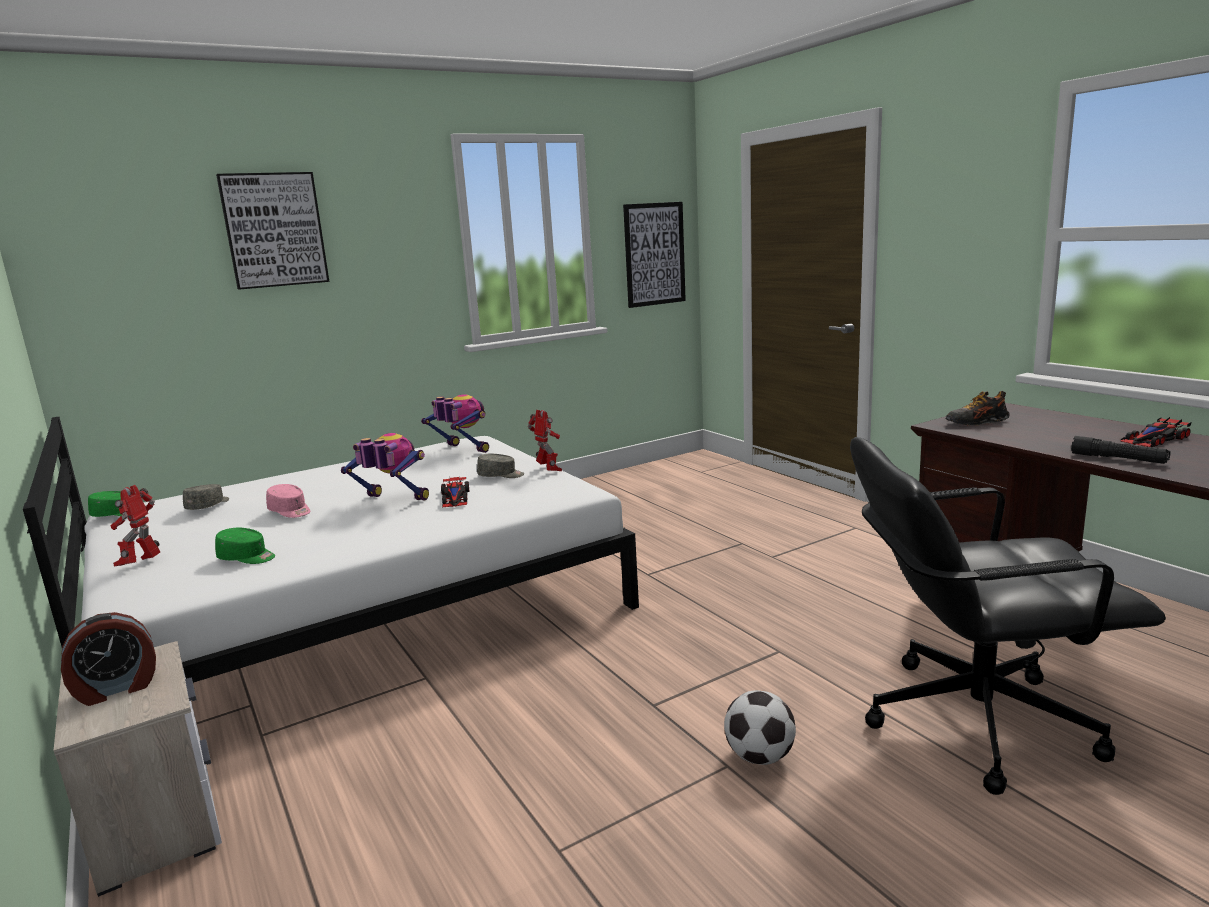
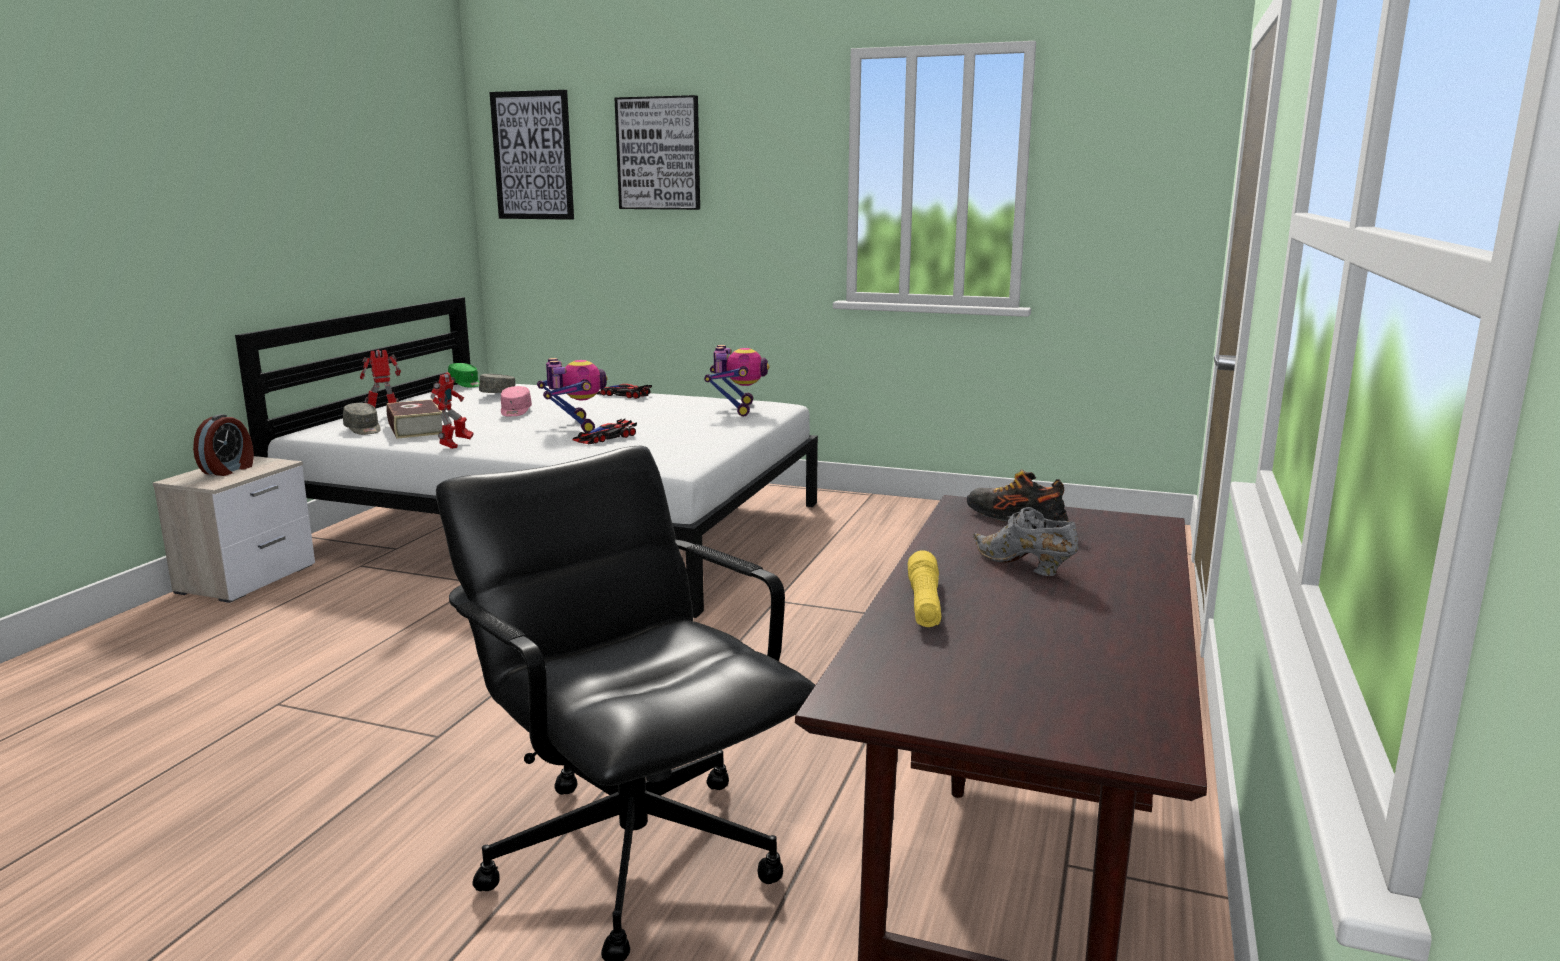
camera: 50 degrees right, 0 degrees up
alarm clock [61,612,156,706] -> alarm clock turned 90 degrees counterclockwise [193,414,254,476]
green cap [215,528,275,564] -> book [387,399,442,439]
grey cap [477,454,524,478] -> grey cap moved to [343,403,380,435]
toy robot [528,410,562,471] -> toy robot moved to [430,372,473,449]
picture [623,202,686,308] -> picture moved to [490,90,574,220]
football [724,690,796,765] -> none
black flashlight [1071,436,1171,464] -> yellow flashlight [908,550,941,627]
toy car [1120,417,1191,447] -> toy car moved to [597,384,652,399]
none -> grey shoe [973,507,1079,576]

